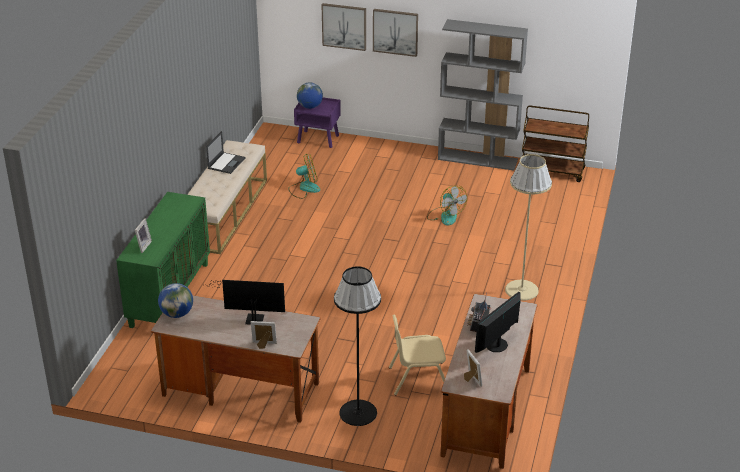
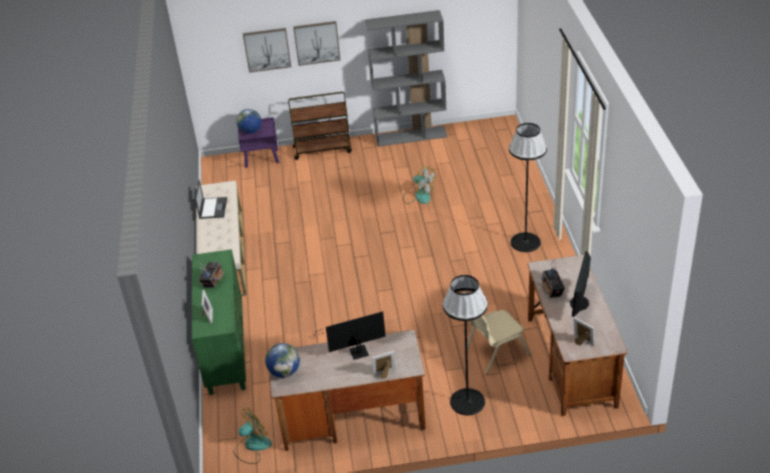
camera: 20 degrees left, 5 degrees up
fan [288,154,320,199] -> fan moved to [233,407,272,464]
beige floor lamp [505,154,552,301] -> black floor lamp [509,123,547,252]
brown cart [522,105,589,182] -> brown cart moved to [288,92,352,160]
none -> radio [199,262,224,288]

